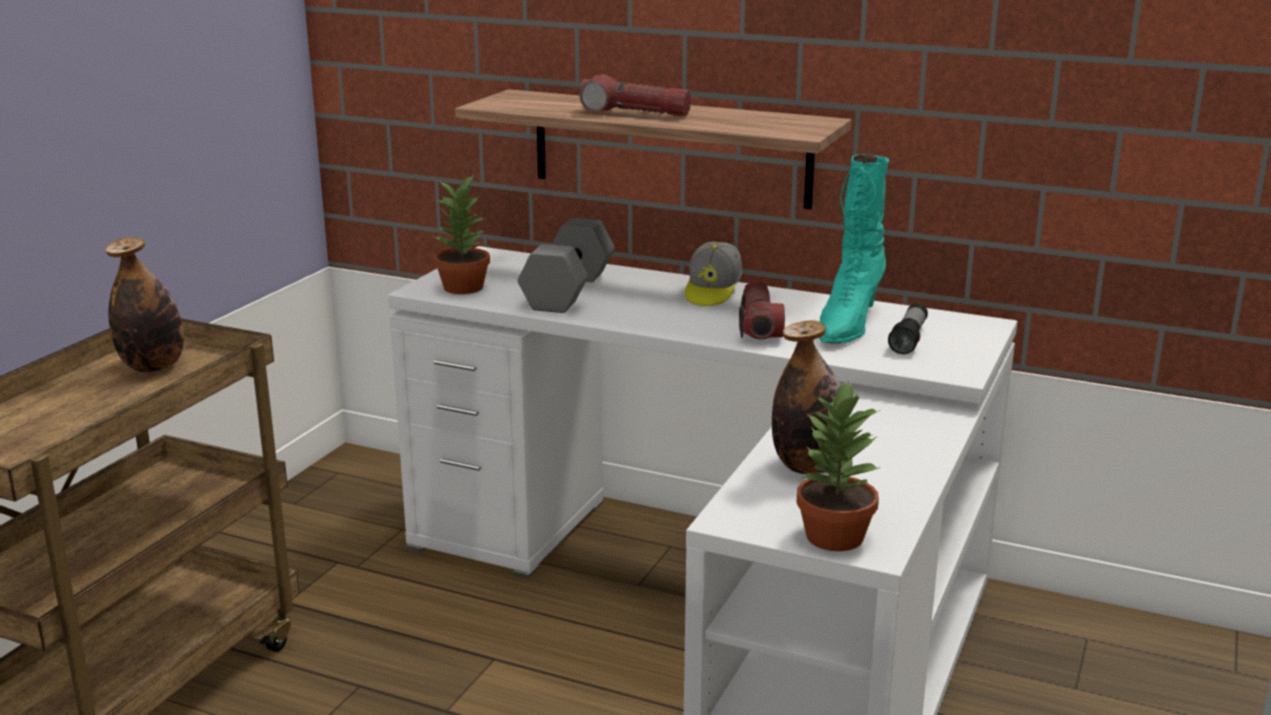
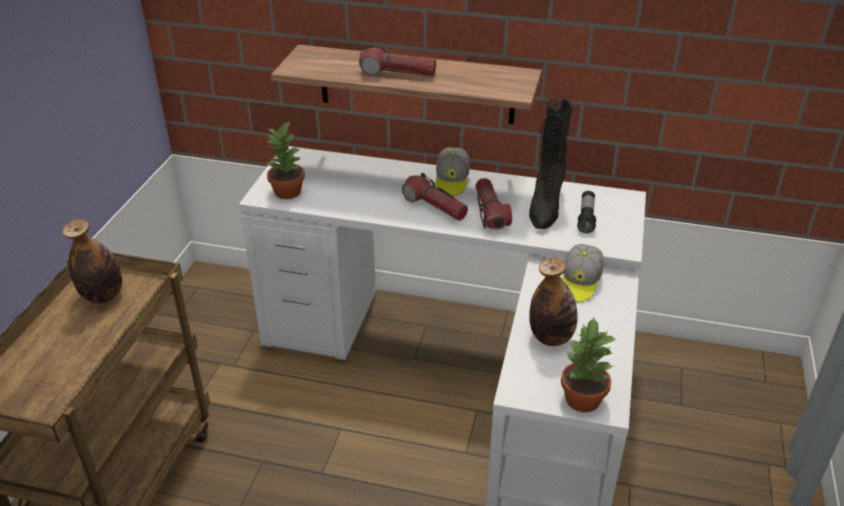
camera: 10 degrees left, 15 degrees up
grey dumbbell [517,218,615,313] -> none
turquoise boot [819,155,889,344] -> black boot [529,98,573,229]
none -> flashlight [402,173,468,221]
none -> cap [561,244,604,302]

